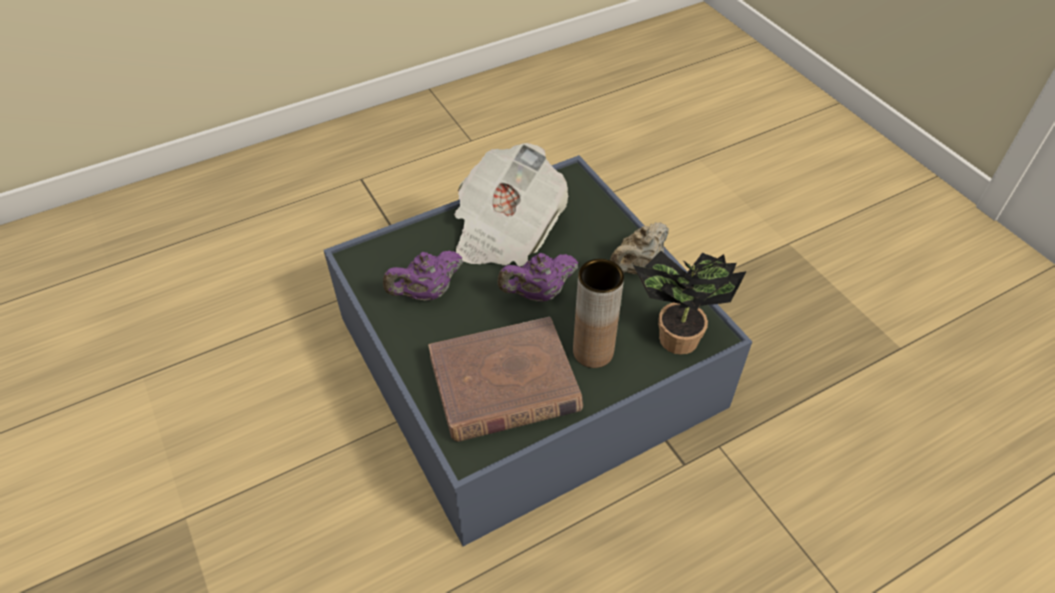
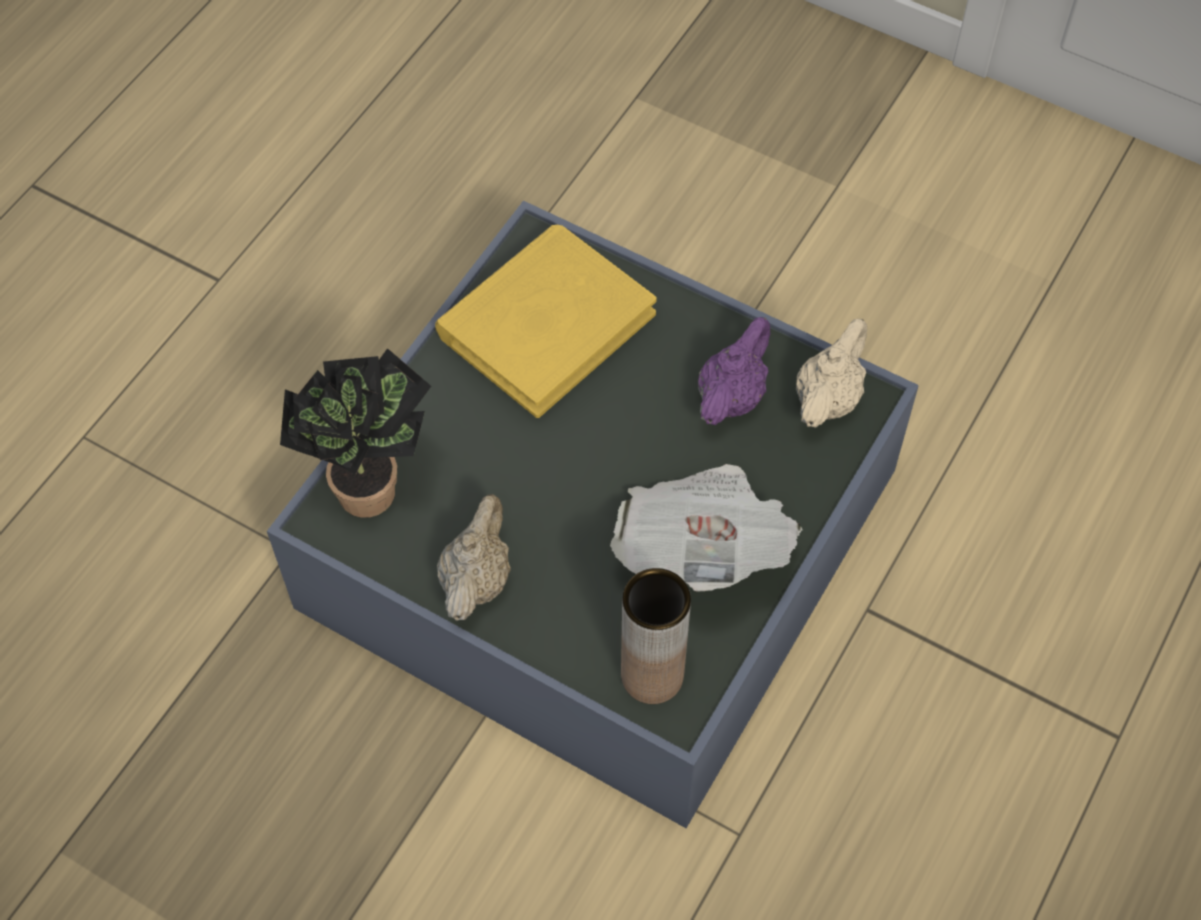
camera: 150 degrees right, 10 degrees up
brown book [428,317,583,442] -> yellow book [435,225,657,418]
purple teapot [498,253,578,302] -> none
brown vase [573,259,624,368] -> brown vase moved to [621,568,691,704]
none -> beige teapot [796,319,867,428]

